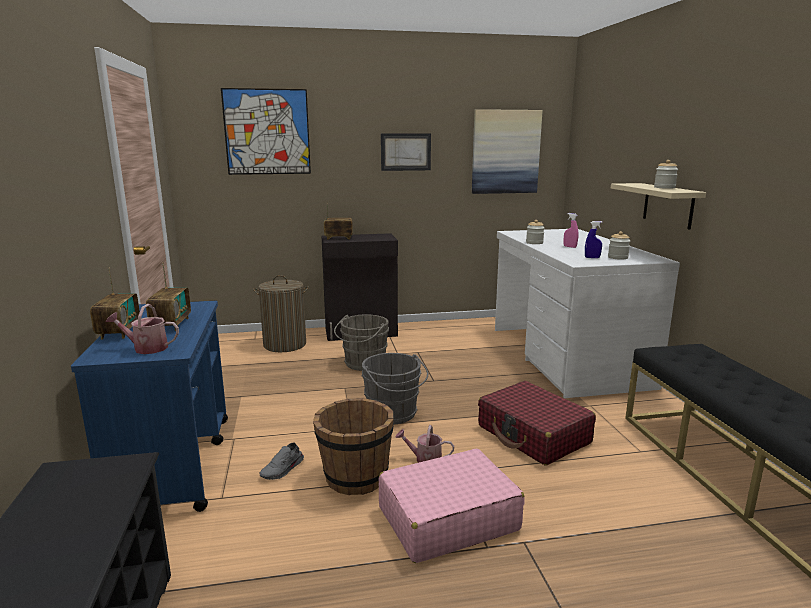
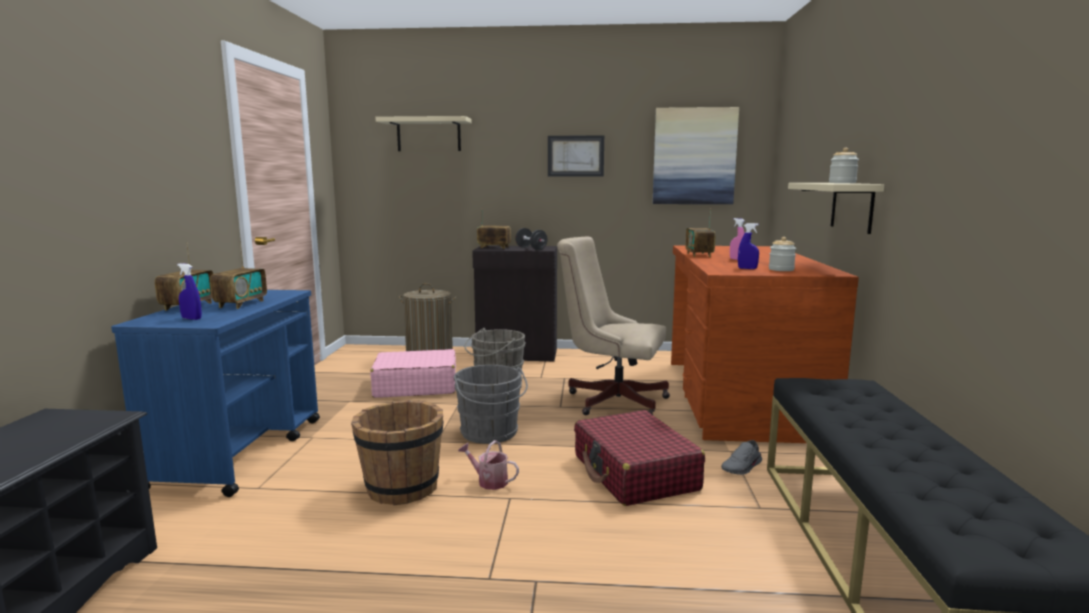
camera: 15 degrees right, 5 degrees down
watering can [106,304,179,354] -> blue spray bottle [177,263,202,320]
picture [221,88,311,175] -> beige shelf [375,116,472,151]
grey shoe [259,442,304,480] -> grey shoe moved to [721,440,762,475]
pink suitcase [379,449,524,563] -> pink suitcase moved to [370,349,456,398]
white desk [495,229,680,398] -> brown desk [671,246,859,443]
jar [526,220,544,244] -> radio [685,208,716,257]
none -> black dumbbell [515,228,548,250]
none -> beige office chair [557,236,670,415]

